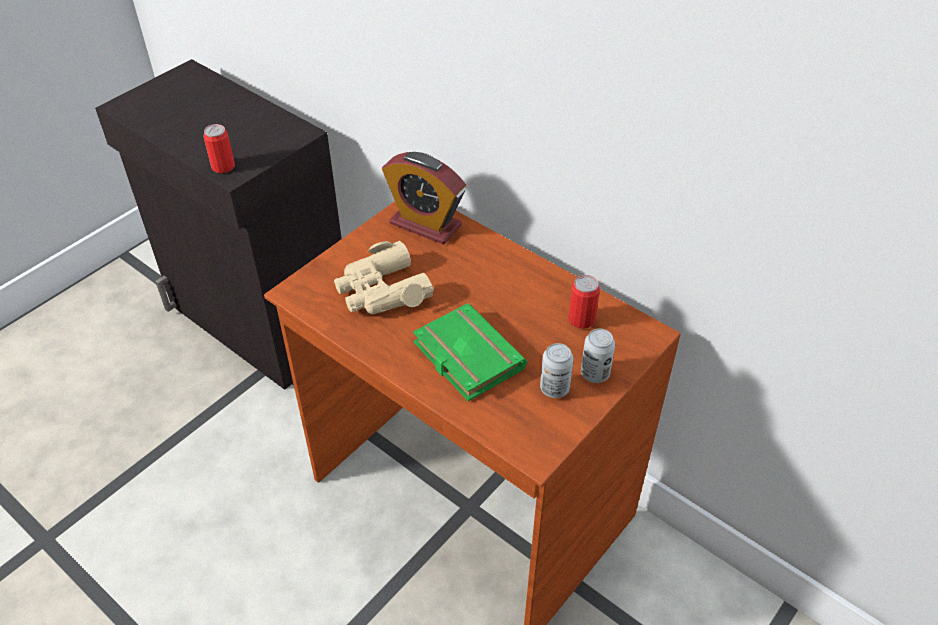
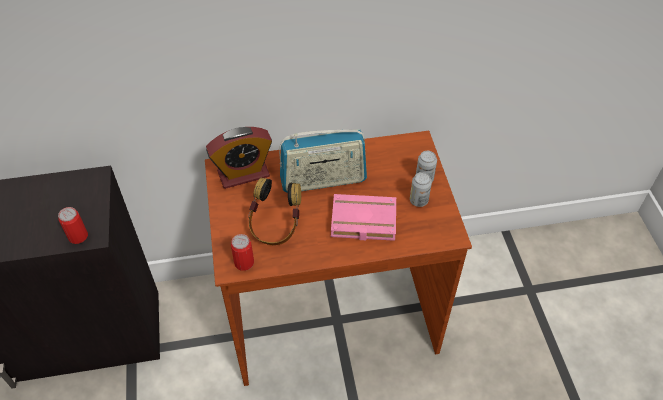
camera: 50 degrees left, 5 degrees up
beige binoculars [334,241,434,314] -> headphones [248,177,301,245]
green book [413,303,527,401] -> pink book [331,194,396,241]
can [568,275,600,329] -> can moved to [231,234,254,271]
none -> radio [279,129,367,193]

